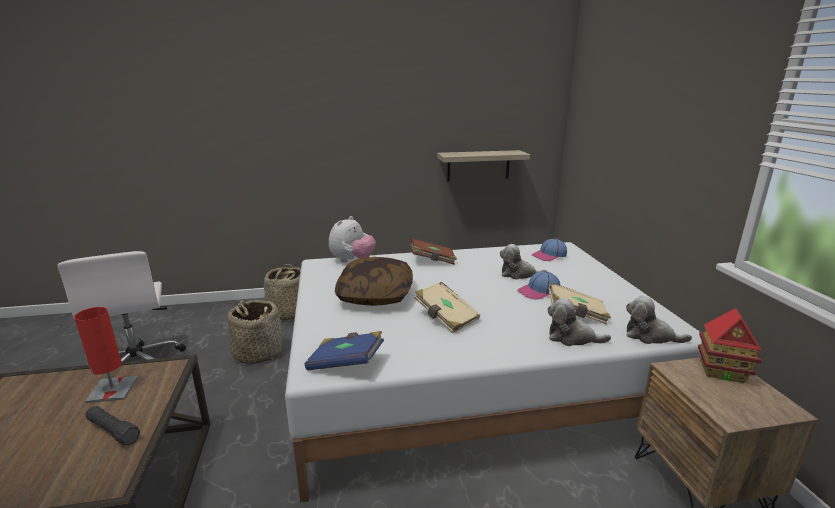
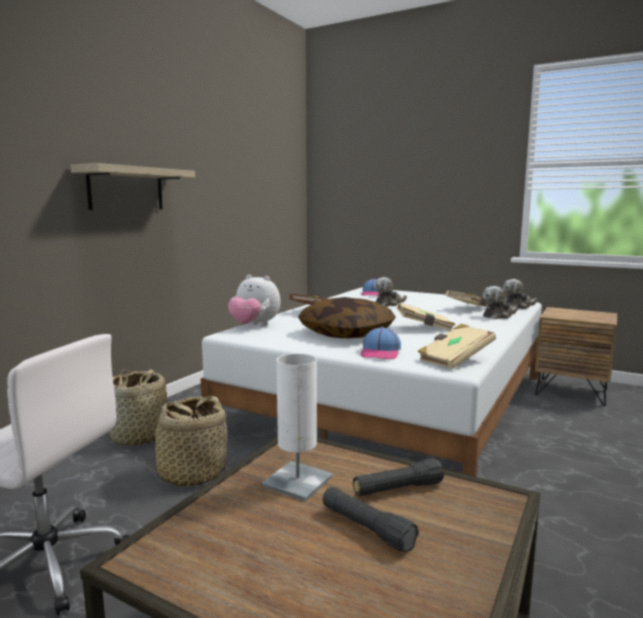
camera: 50 degrees left, 10 degrees down
red table lamp [74,307,138,403] -> white table lamp [262,354,332,501]
blue book [305,331,384,370] -> beige book [417,324,496,369]
plush toy [329,216,376,263] -> plush toy turned 135 degrees clockwise [228,275,280,326]
shelf [437,150,530,181] -> shelf moved to [70,163,195,210]
cap [518,271,560,300] -> cap moved to [361,327,401,359]
toy house [698,308,762,383] -> none
none -> black flashlight [323,487,419,552]

